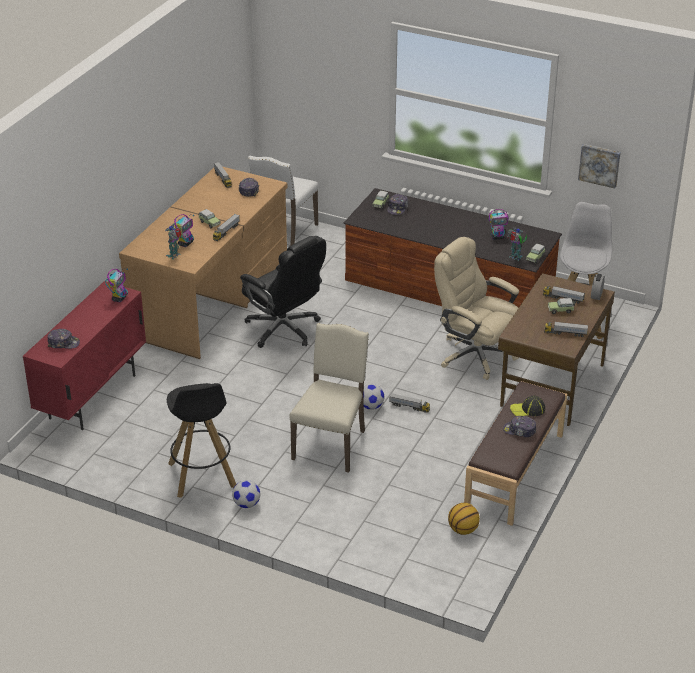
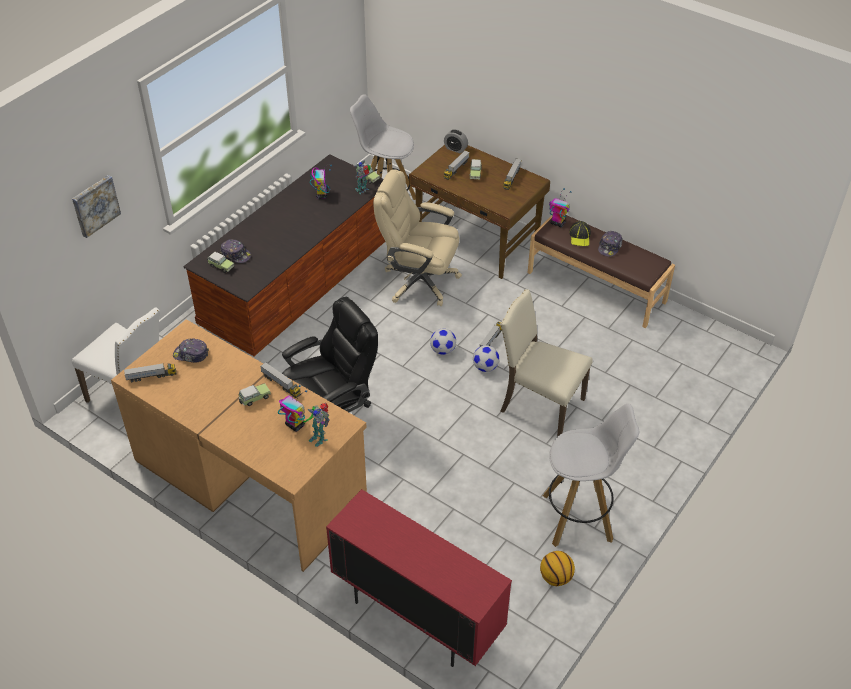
camera: 80 degrees left, 10 degrees up
cap [47,329,80,349] -> none
toy robot [105,268,128,302] -> toy robot moved to [549,188,572,227]
black stool [167,383,236,498] -> white stool [543,404,639,547]
football [232,480,261,508] -> football moved to [430,329,456,355]
beige office chair [434,237,519,380] -> beige office chair turned 60 degrees clockwise [373,170,462,306]
basketball [448,503,480,535] -> basketball moved to [540,551,575,586]
picture [578,144,621,188] -> picture moved to [72,175,121,238]

